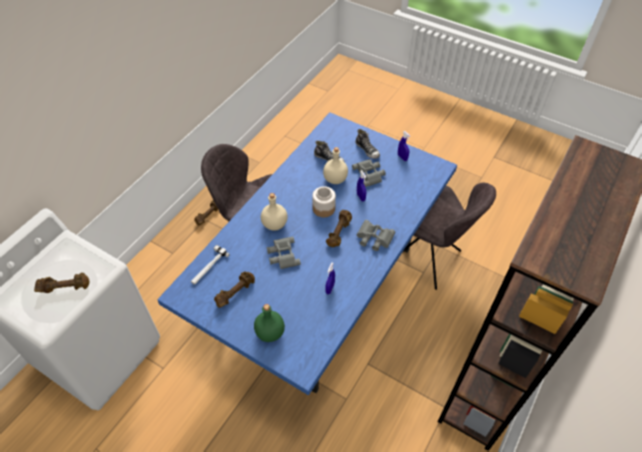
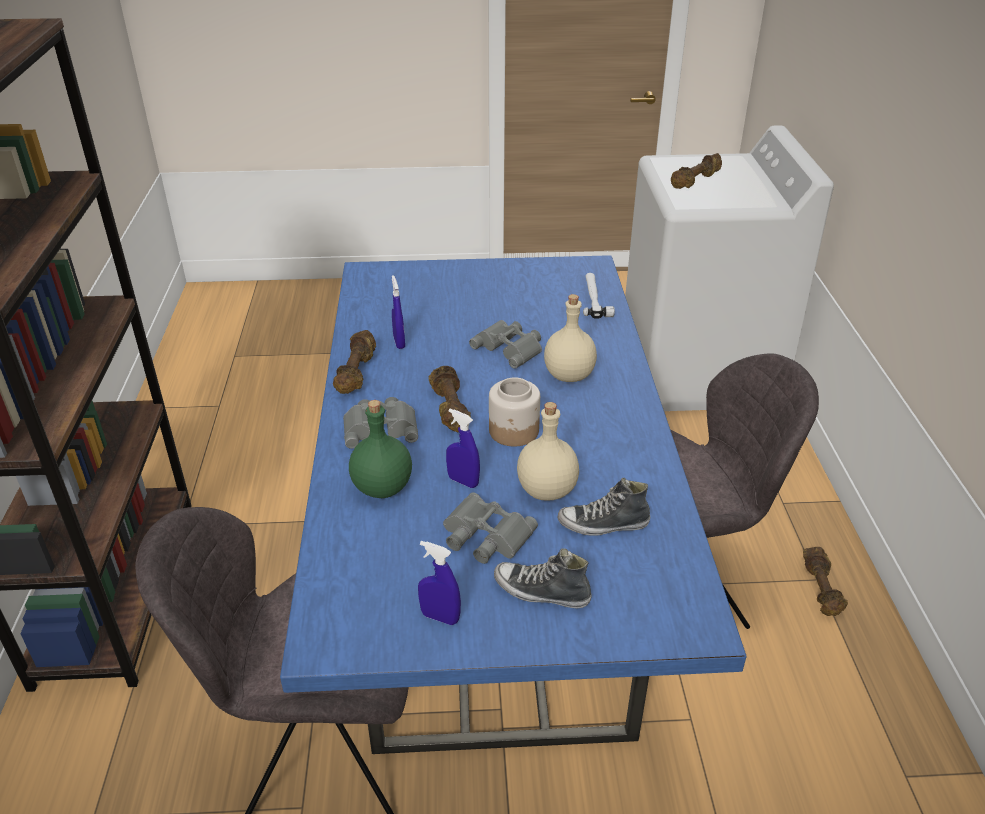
camera: 145 degrees right, 15 degrees down
brown dumbbell [214,271,255,308] -> brown dumbbell moved to [333,330,376,394]
green bottle [254,304,285,342] -> green bottle moved to [349,400,412,498]

